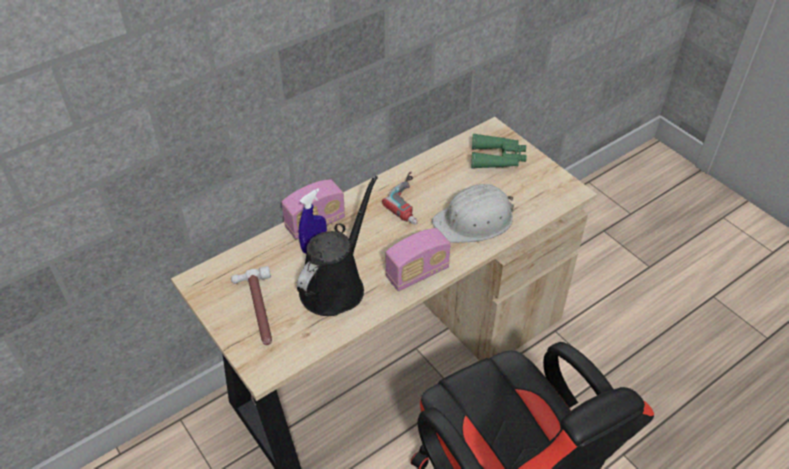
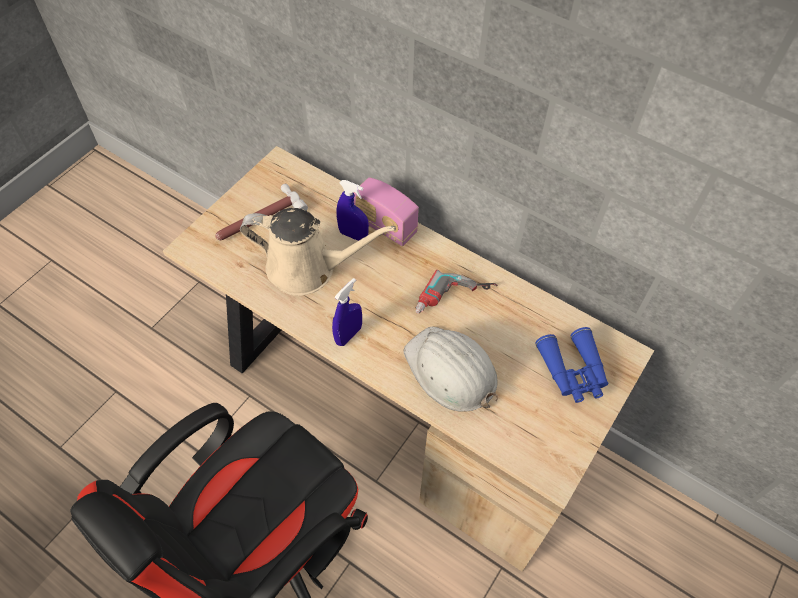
camera: 70 degrees right, 10 degrees up
black watering can [297,175,378,316] -> beige watering can [240,208,396,296]
radio [385,228,451,291] -> blue spray bottle [332,278,362,346]
green binoculars [471,134,527,169] -> blue binoculars [536,327,609,403]

